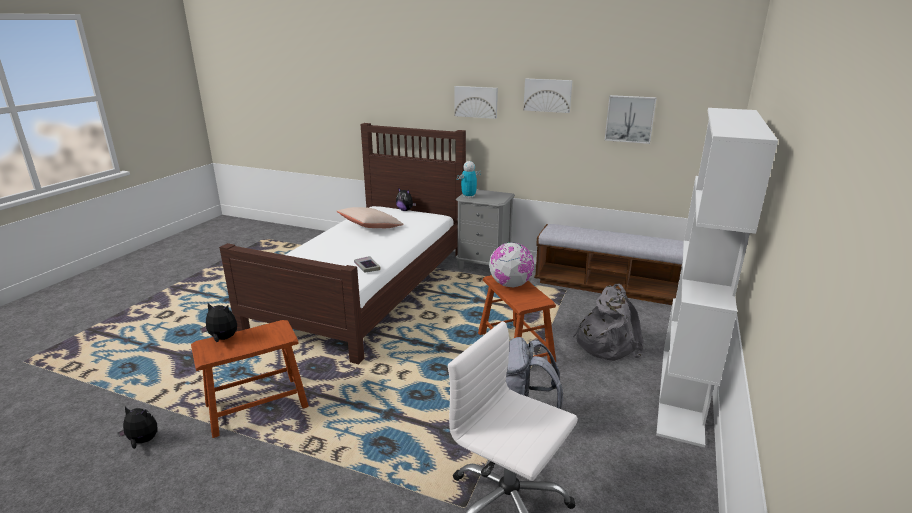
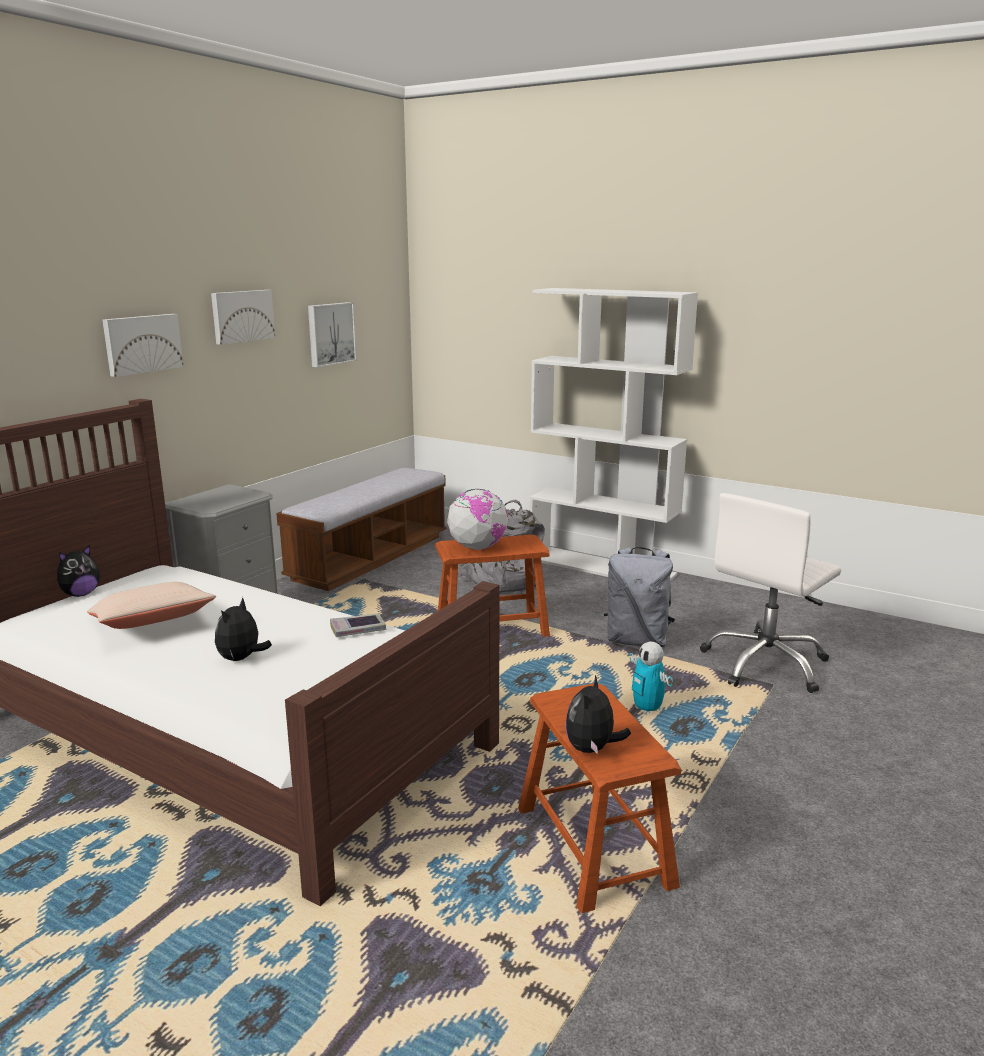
camera: 80 degrees left, 5 degrees down
plush toy [118,406,157,449] -> plush toy moved to [215,597,272,661]
toy robot [457,161,481,199] -> toy robot moved to [629,642,673,715]

